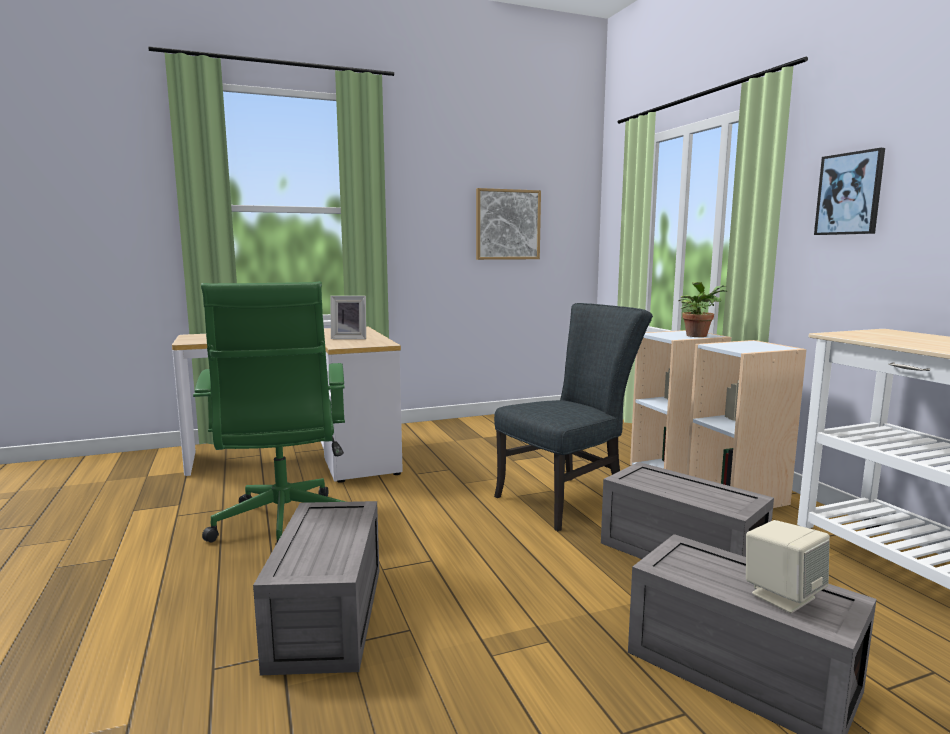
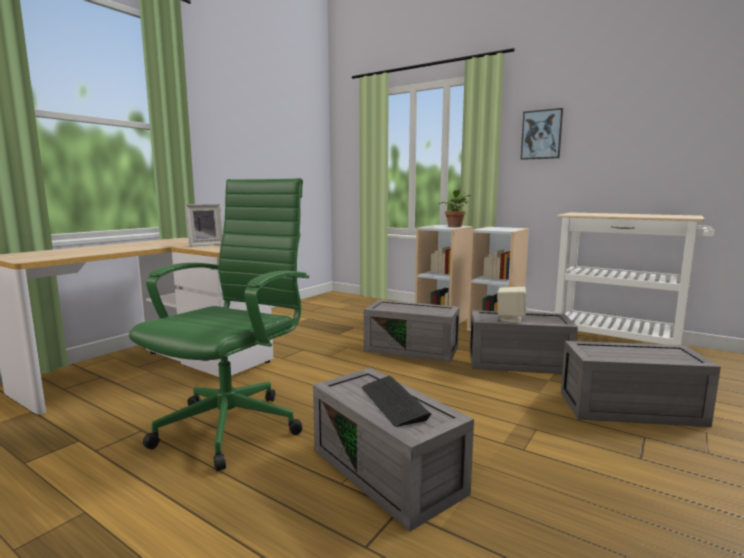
camera: 35 degrees left, 0 degrees up
green office chair [193,281,346,546] -> green office chair turned 105 degrees counterclockwise [129,178,309,471]
picture [476,188,541,260] -> none
grey chair [494,303,653,531] -> grey storage box [364,300,460,362]
beige speaker [746,520,830,613] -> beige speaker moved to [497,287,527,323]
none -> keyboard [362,376,431,427]

